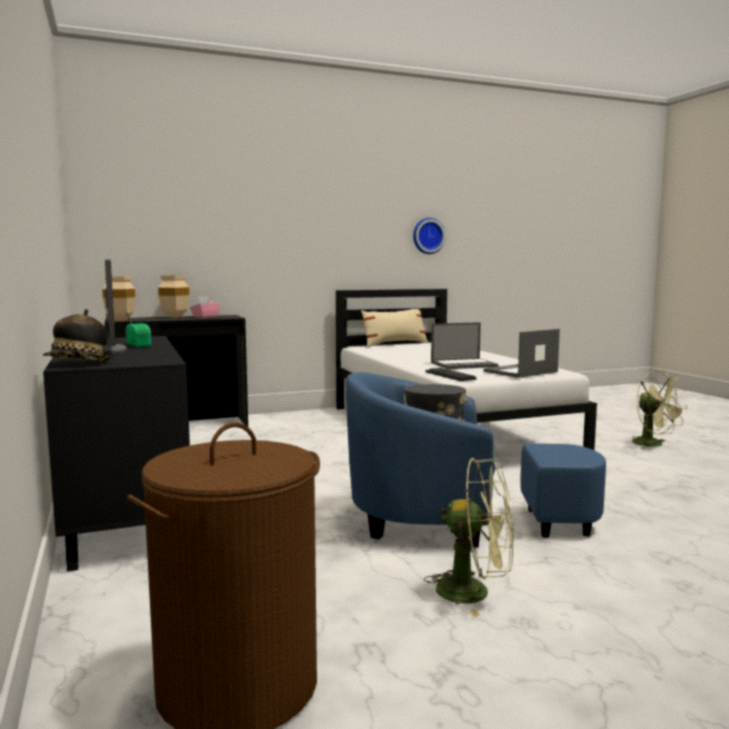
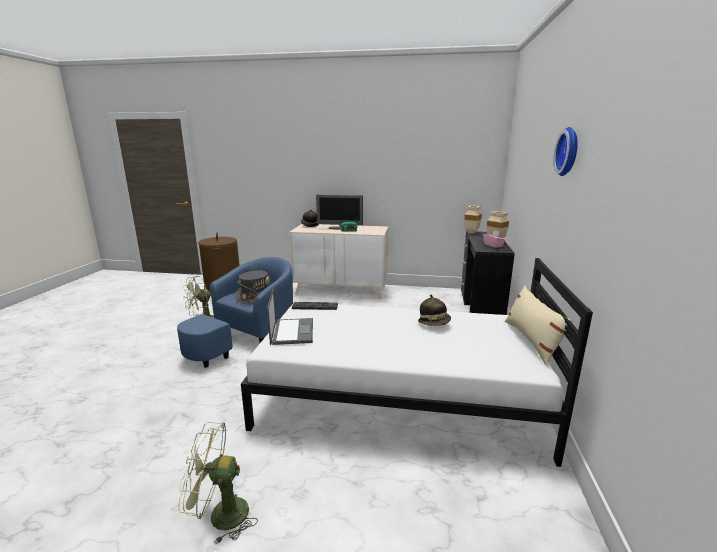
camera: 120 degrees right, 10 degrees up
black dresser [43,336,190,572] -> beige dresser [289,224,388,299]
wall clock [413,218,446,254] -> wall clock moved to [554,127,578,176]
laptop [431,322,498,369] -> none
none -> hat [418,294,451,326]

